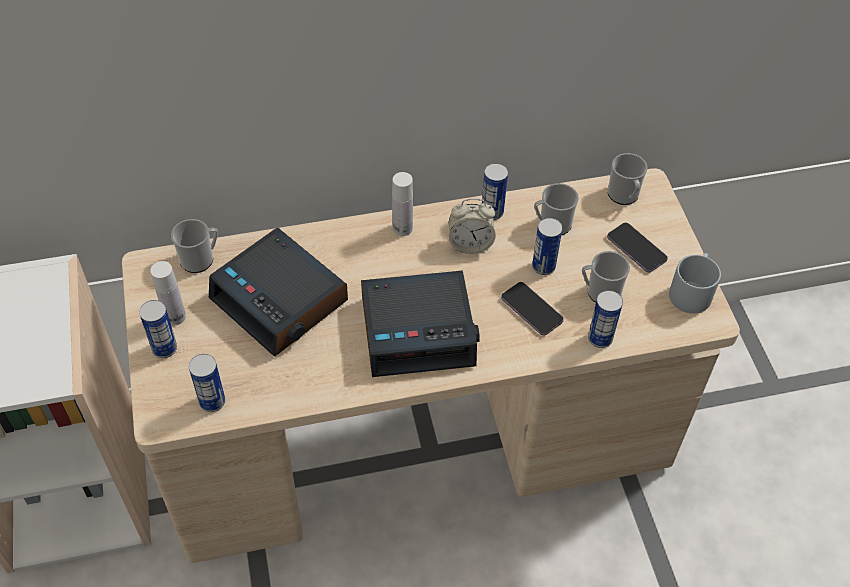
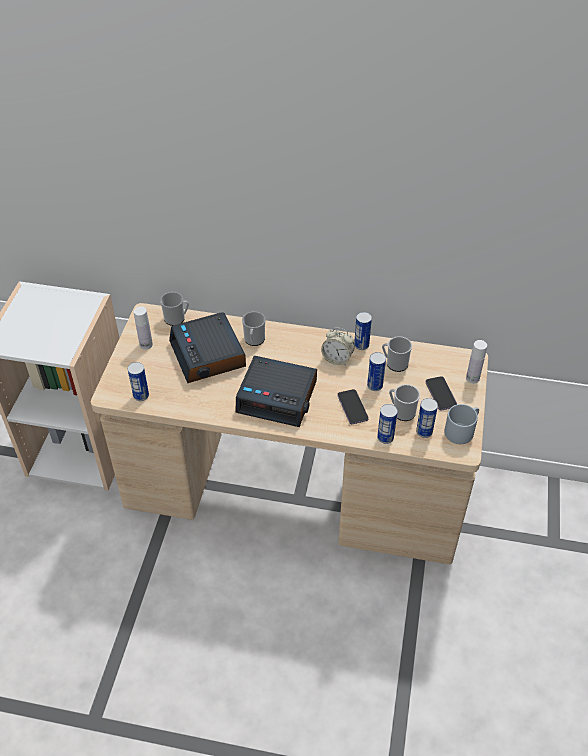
camera: 25 degrees right, 5 degrees down
can [139,300,177,358] -> can moved to [416,398,438,438]
white bottle [392,172,413,236] -> white bottle moved to [466,340,487,384]
mug [608,153,648,205] -> mug moved to [242,312,266,346]

